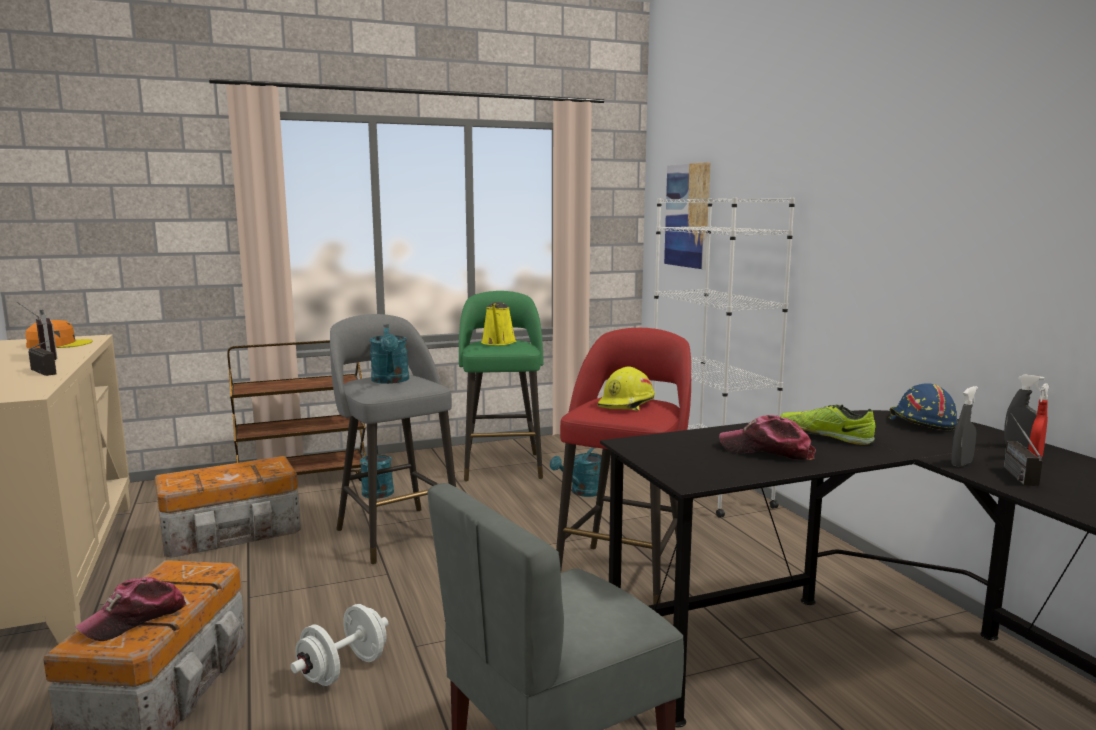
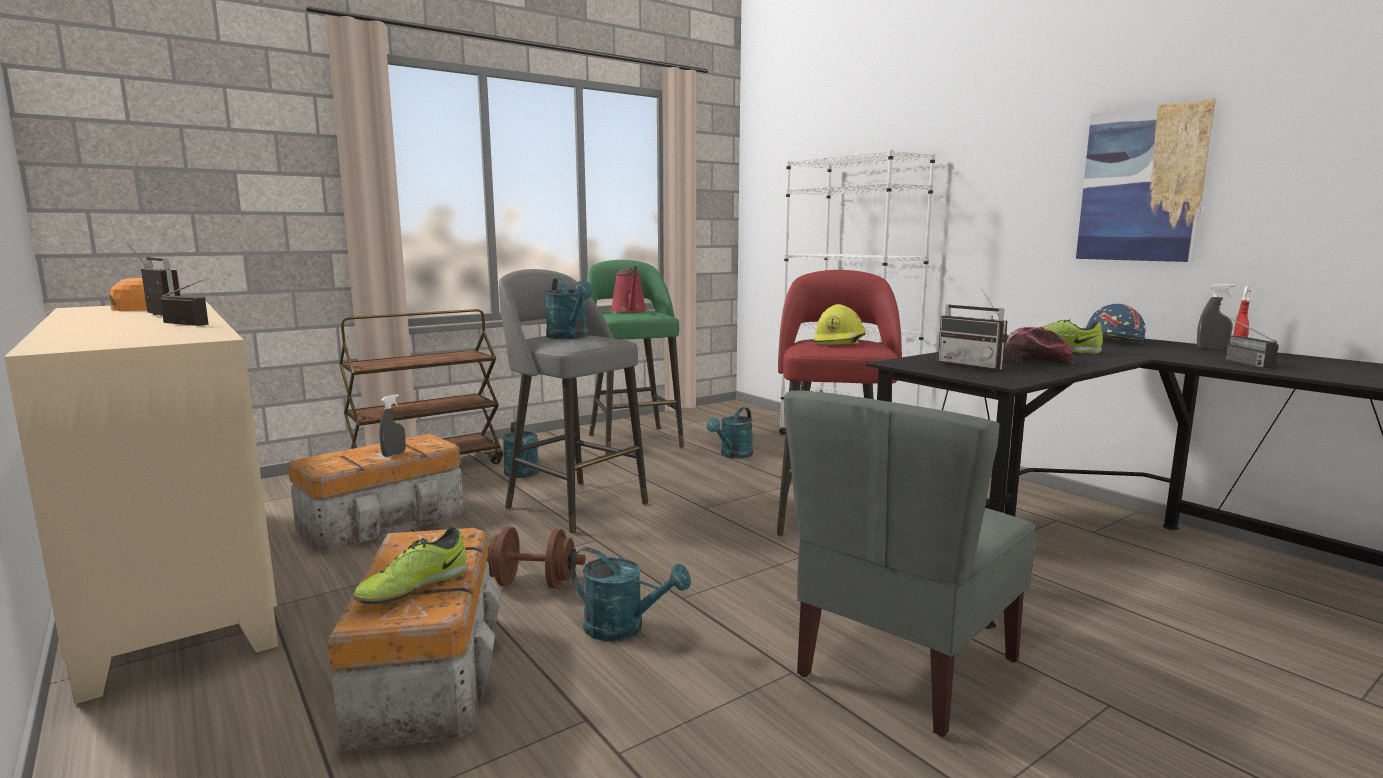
camera: 15 degrees left, 0 degrees up
cap [75,577,186,641] -> shoe [353,527,468,604]
white dumbbell [291,604,388,686] -> turquoise watering can [570,547,691,641]
yellow watering can [481,302,516,345] -> red watering can [611,266,647,313]
picture [664,162,711,269] -> picture moved to [1076,98,1216,262]
grey spray bottle [951,386,978,467] -> grey spray bottle moved to [379,394,405,457]
none -> brown dumbbell [487,527,586,589]
none -> radio [938,288,1008,370]

